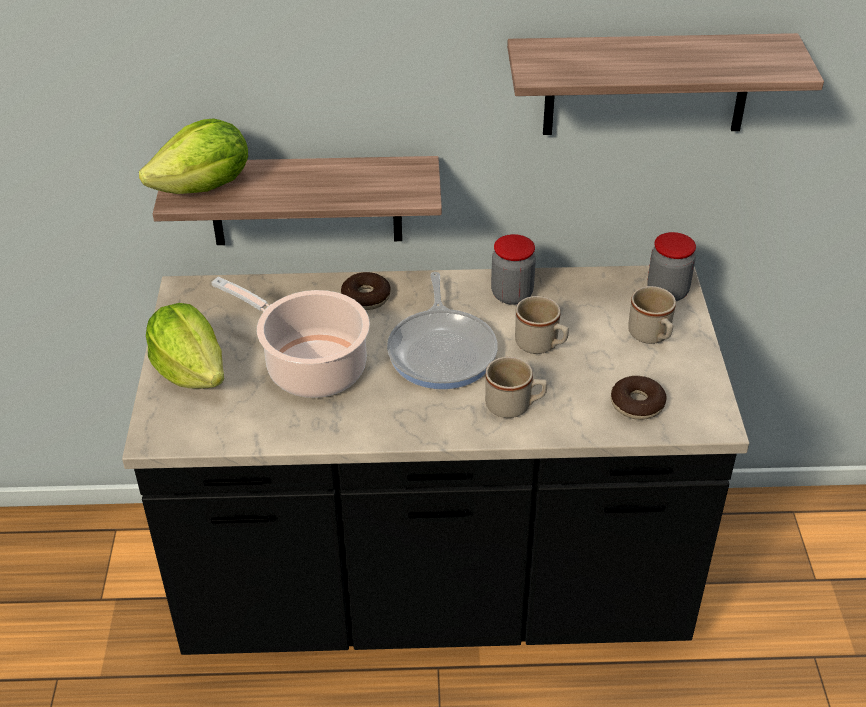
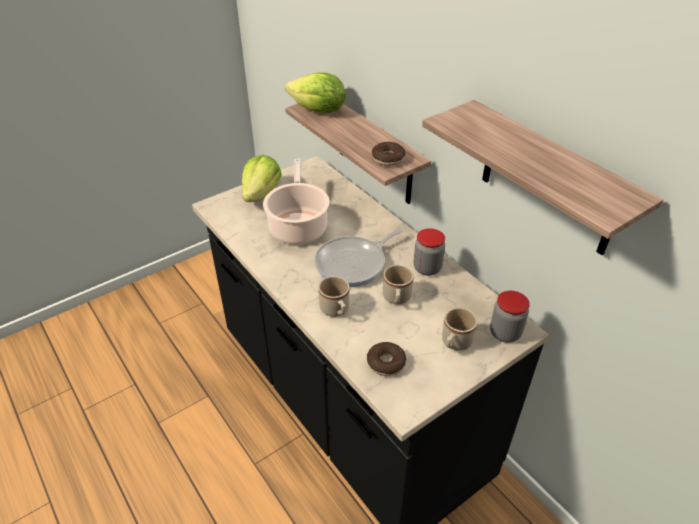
camera: 55 degrees right, 0 degrees up
donut [341,272,391,310] -> donut moved to [372,142,406,166]

